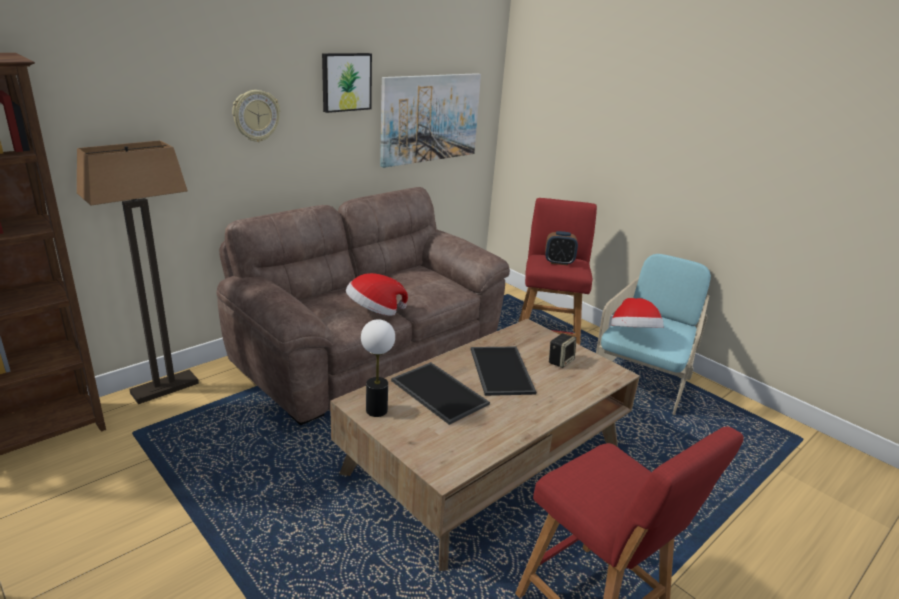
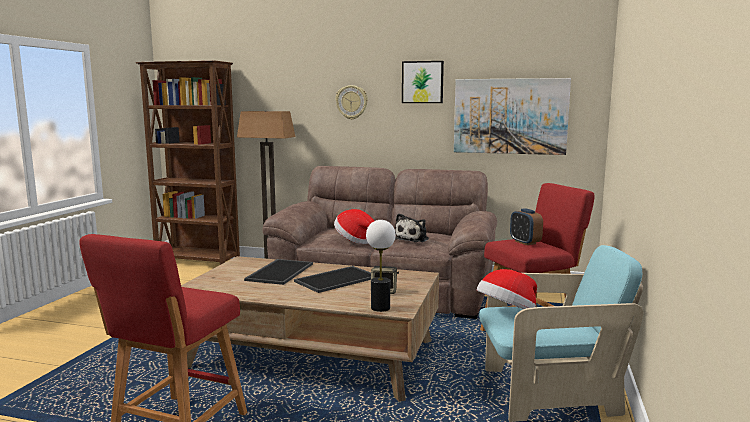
camera: 60 degrees right, 15 degrees down
table lamp [361,319,395,417] -> table lamp moved to [366,220,396,312]
none -> plush toy [395,213,429,242]

